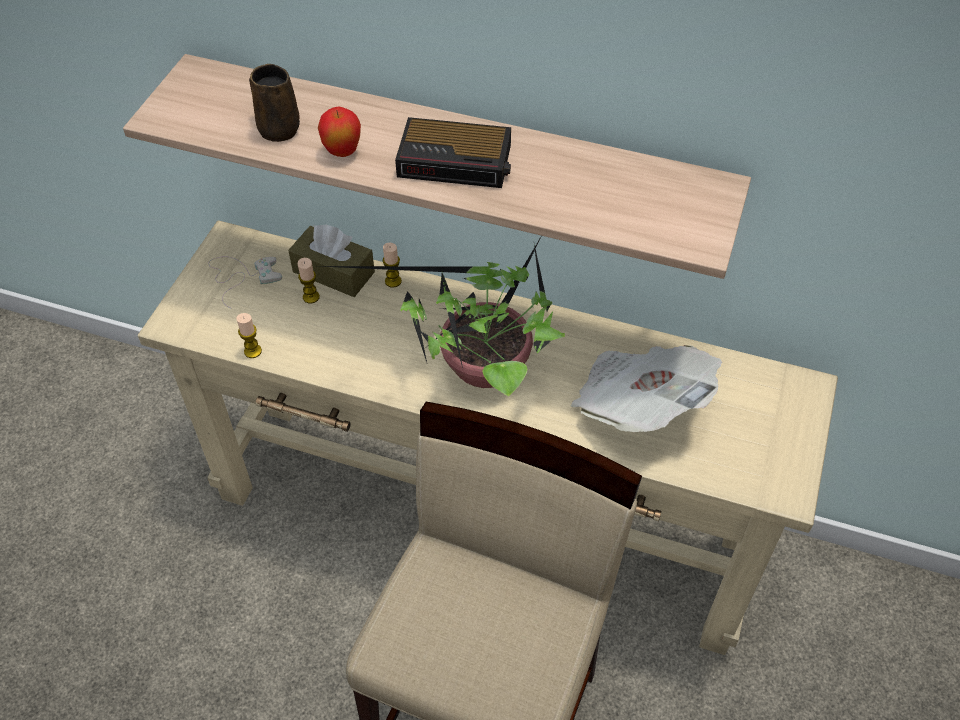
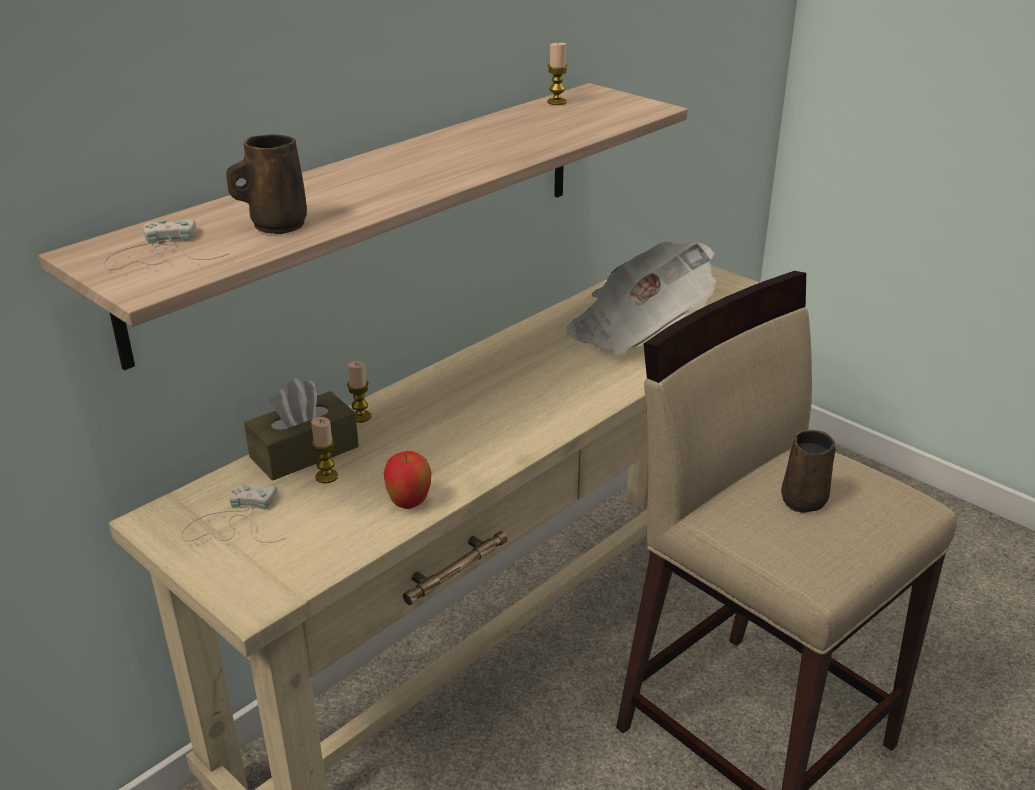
camera: 65 degrees left, 20 degrees down
candle [236,313,262,358] -> candle moved to [547,43,568,105]
apple [318,107,361,157] -> apple moved to [384,451,431,509]
potted plant [319,237,565,396] -> none
alarm clock [395,117,511,188] -> none
none -> white game controller [103,219,229,270]
none -> brown mug [781,430,835,513]

